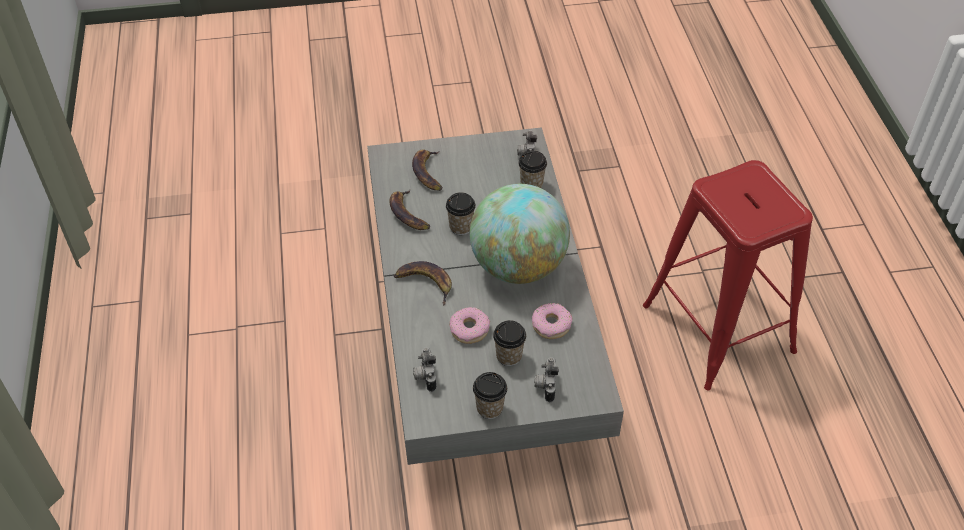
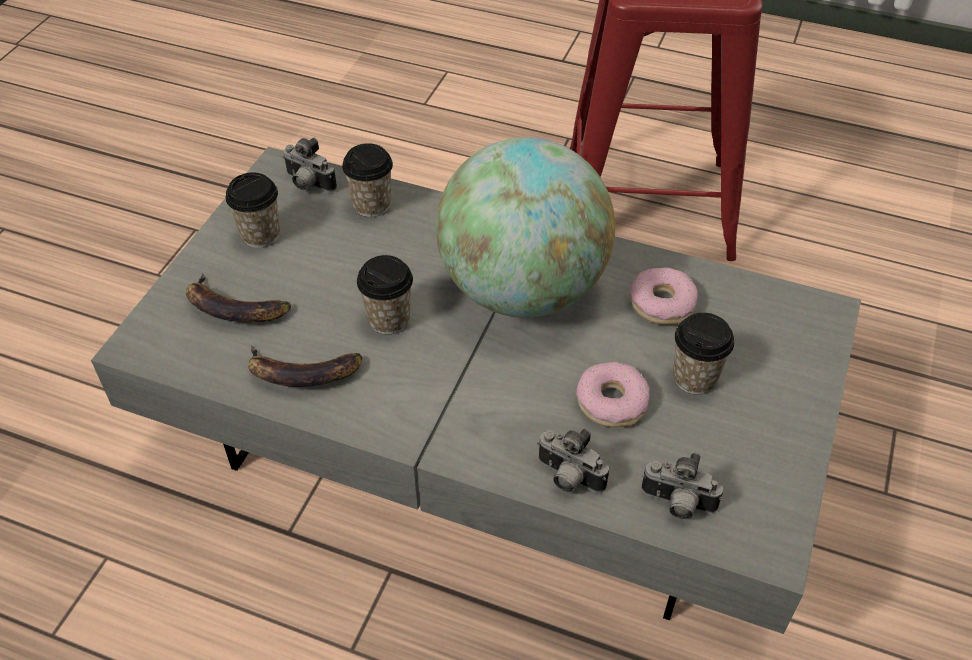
camera: 60 degrees left, 0 degrees up
banana [394,261,452,305] -> none
cup [473,372,507,419] -> cup moved to [225,172,280,248]
camera [534,357,559,402] -> camera moved to [537,429,609,493]

